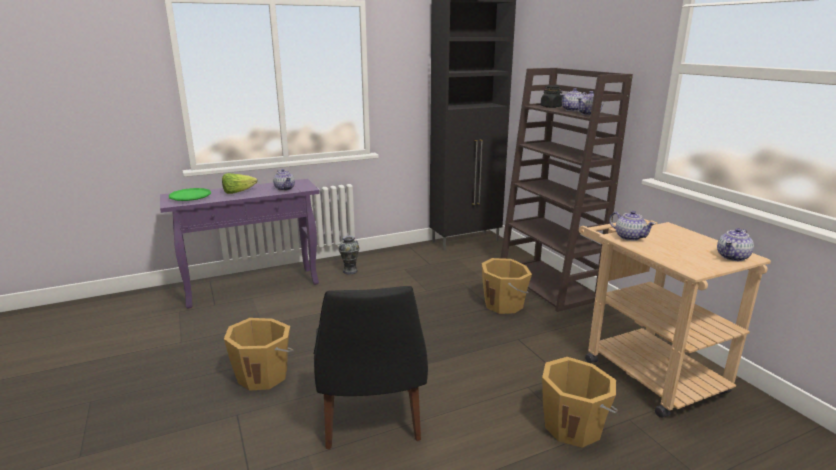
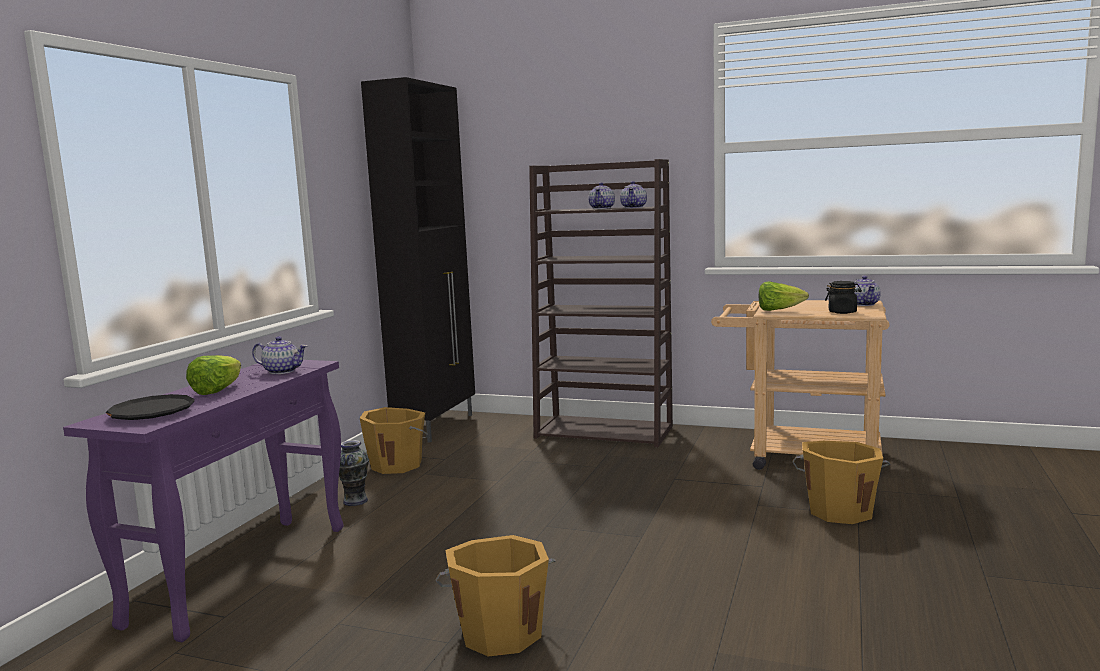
camera: 45 degrees left, 10 degrees down
green plate [169,188,211,201] -> black plate [106,394,195,420]
black chair [314,286,428,450] -> none
orange bucket [482,258,532,314] -> orange bucket moved to [360,407,428,474]
black jar [541,85,562,108] -> black jar moved to [825,281,862,314]
teapot [609,211,656,241] -> lettuce [759,281,809,311]

